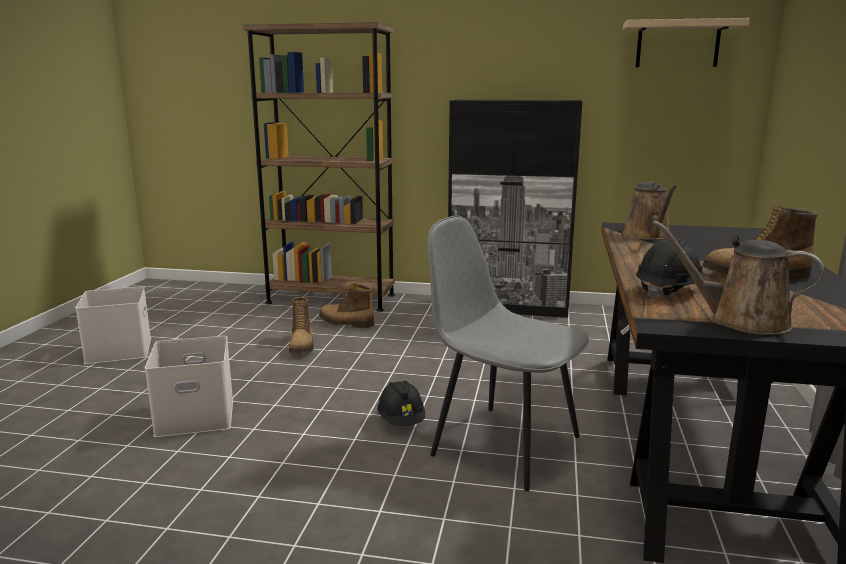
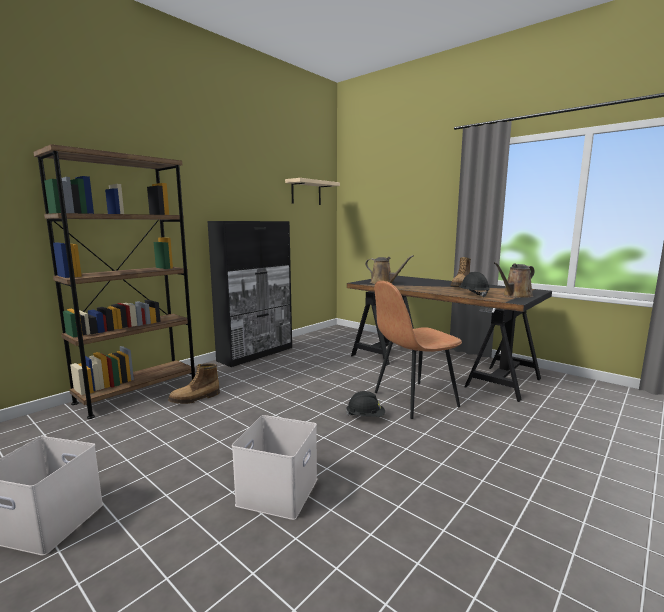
camera: 60 degrees left, 5 degrees down
boot [289,297,314,354] -> none
grey chair [428,216,589,491] -> brown chair [375,281,462,419]

